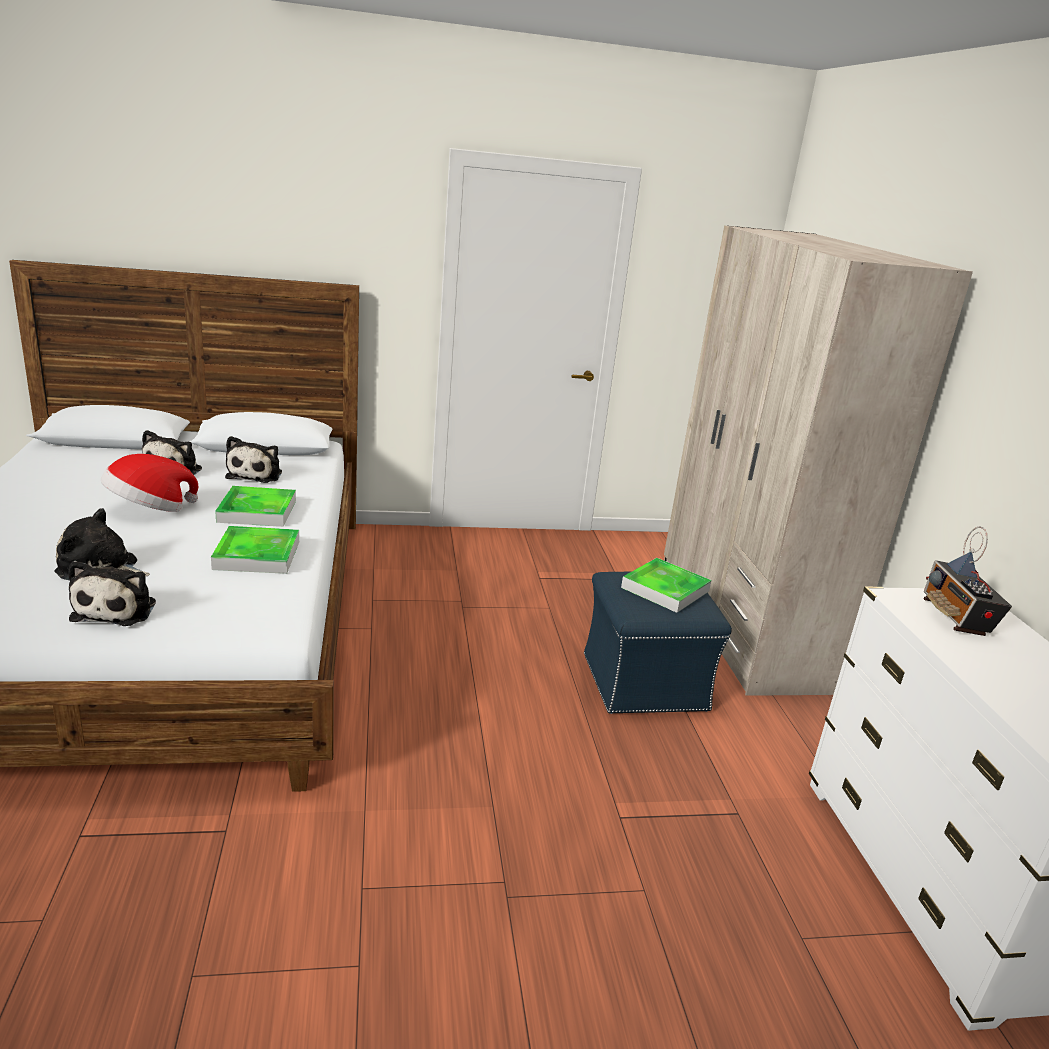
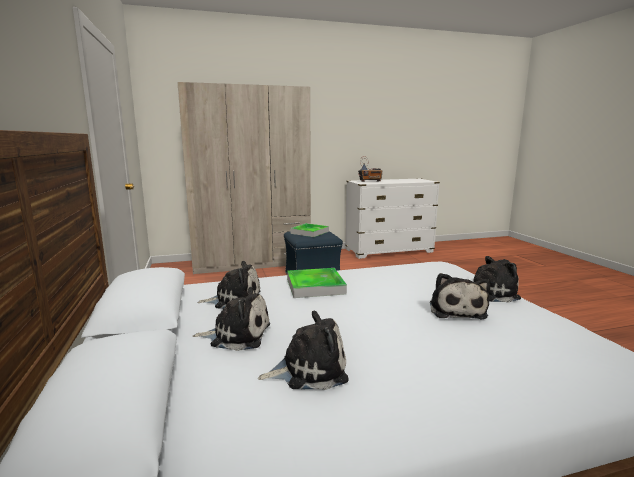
camera: 95 degrees left, 10 degrees down
hat [101,454,199,512] -> none
tray [211,526,299,574] -> none
none -> plush toy [258,311,349,390]

